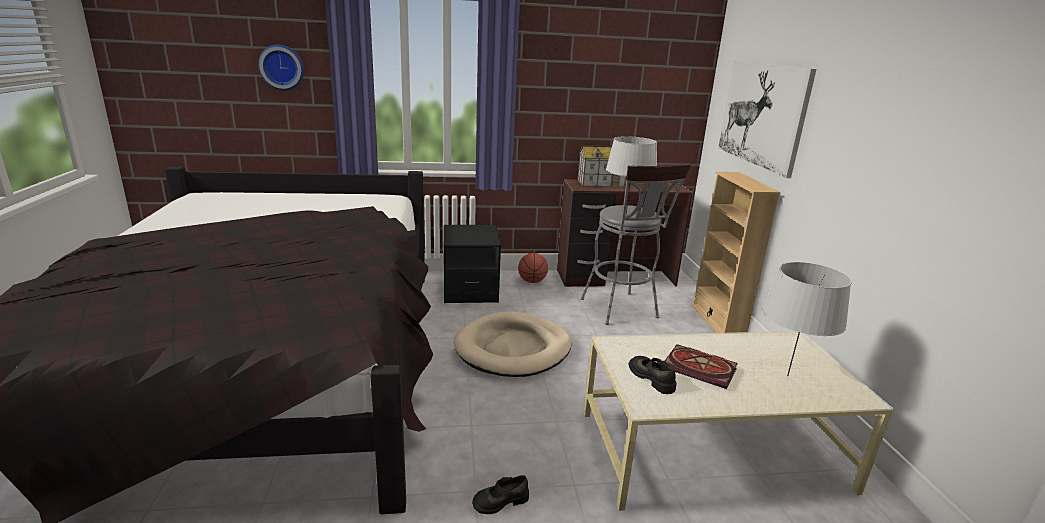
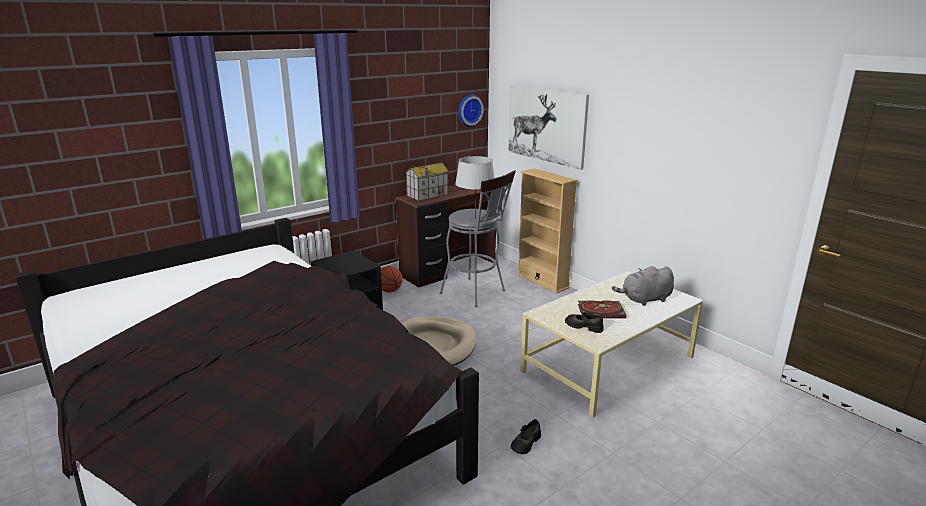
camera: 30 degrees left, 0 degrees up
wall clock [258,45,304,90] -> wall clock moved to [458,95,484,127]
grey table lamp [763,262,852,376] -> grey plush toy [612,266,674,306]

